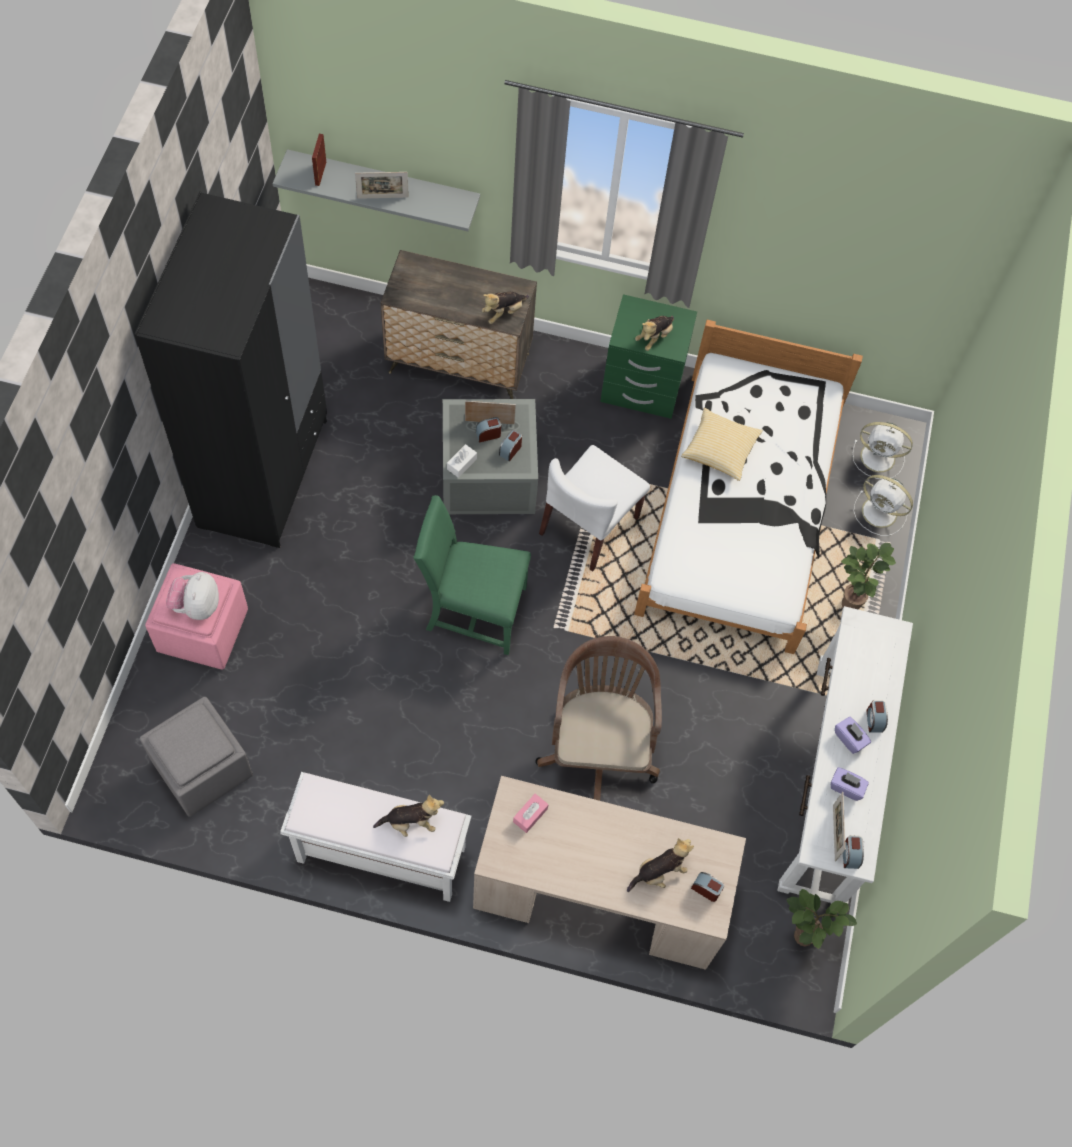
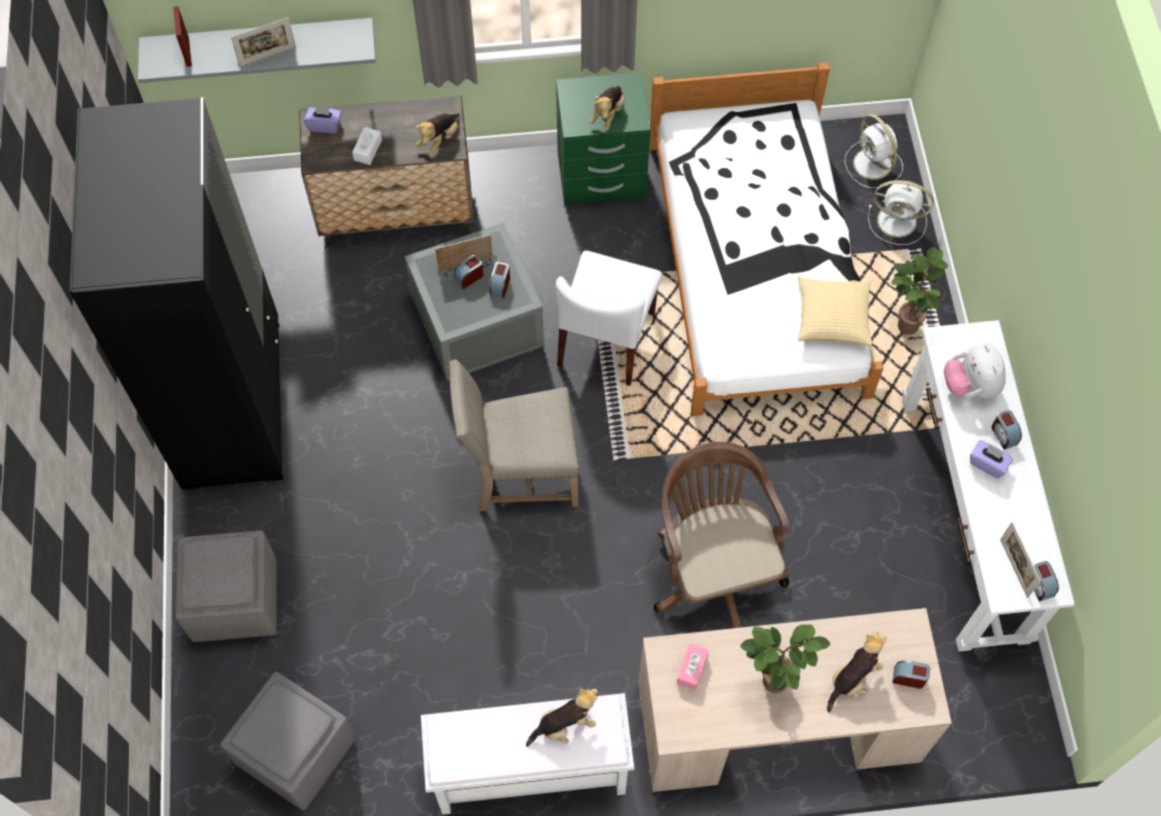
camera: 15 degrees left, 0 degrees up
pink ottoman [145,563,248,670] -> grey ottoman [175,531,277,642]
plush toy [166,572,219,620] -> plush toy moved to [944,343,1006,399]
green chair [413,495,531,655] -> beige chair [449,360,580,511]
white tissue box [447,444,477,478] -> white tissue box moved to [352,127,382,165]
pillow [681,408,763,481] -> pillow moved to [798,277,872,346]
potted plant [786,889,857,949] -> potted plant moved to [740,624,830,693]
purple tissue box [831,767,869,801] -> purple tissue box moved to [304,106,341,133]
white fan [853,422,913,479] -> white fan turned 60 degrees clockwise [844,114,903,188]

